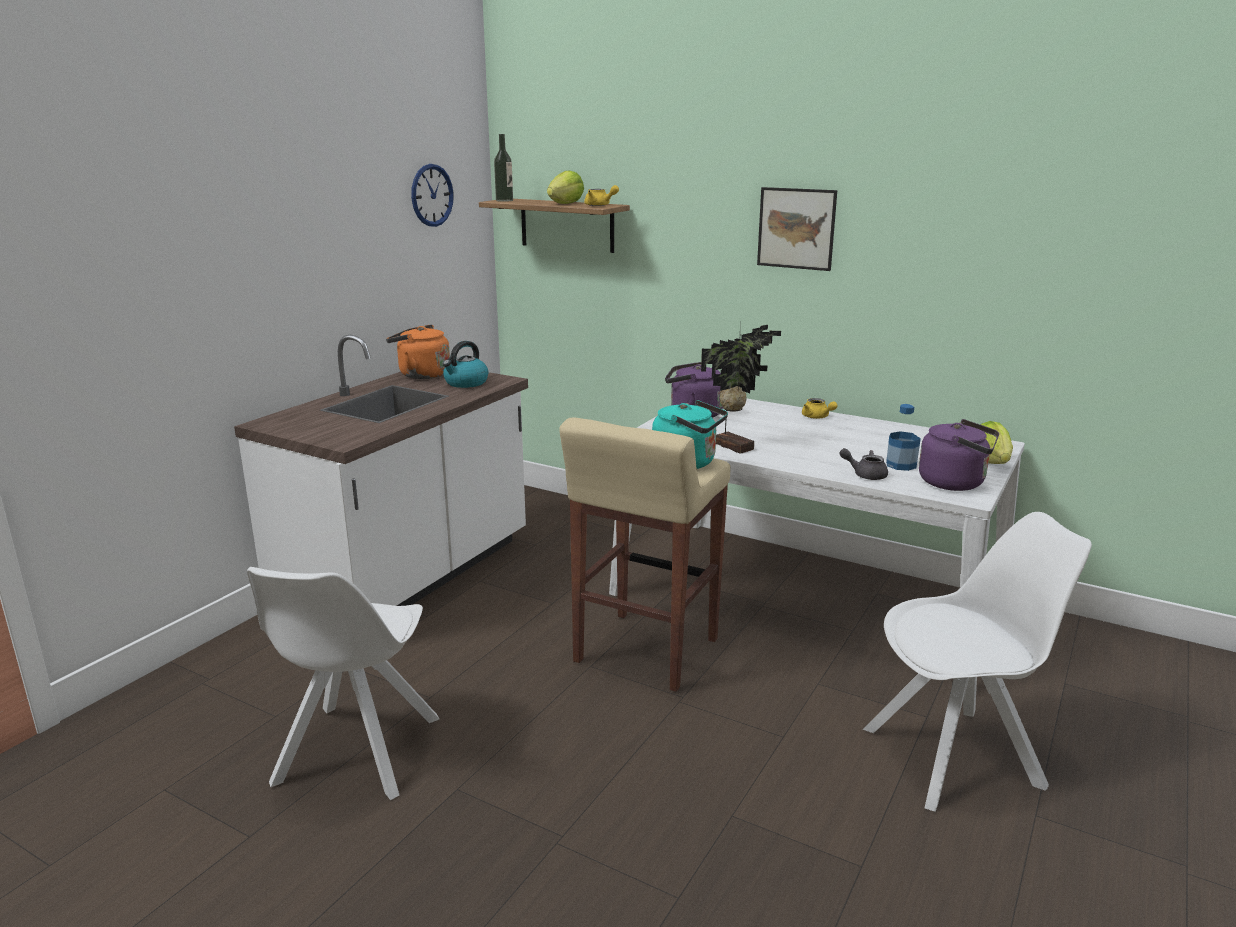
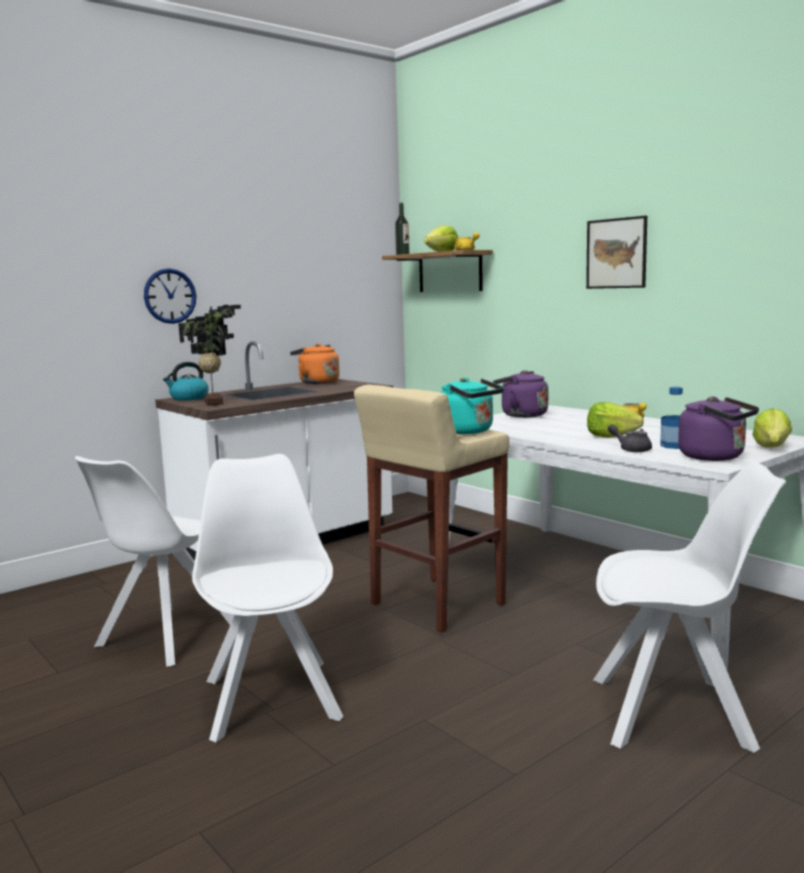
camera: 20 degrees right, 10 degrees down
wall clock [411,164,454,227] -> wall clock moved to [144,268,196,324]
kettle [443,341,488,388] -> kettle moved to [163,362,209,401]
potted plant [701,325,781,454] -> potted plant moved to [178,305,241,406]
none -> white chair [192,454,344,743]
none -> lettuce [587,402,644,438]

